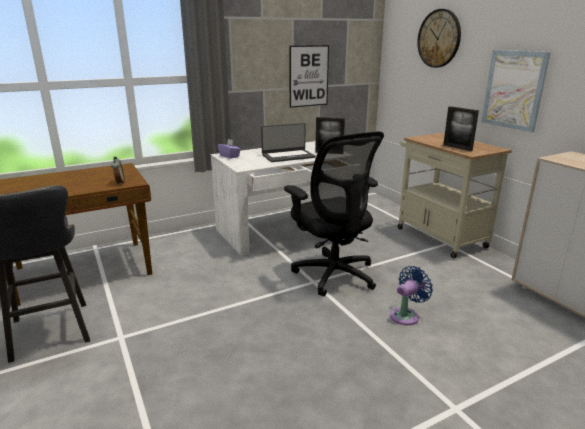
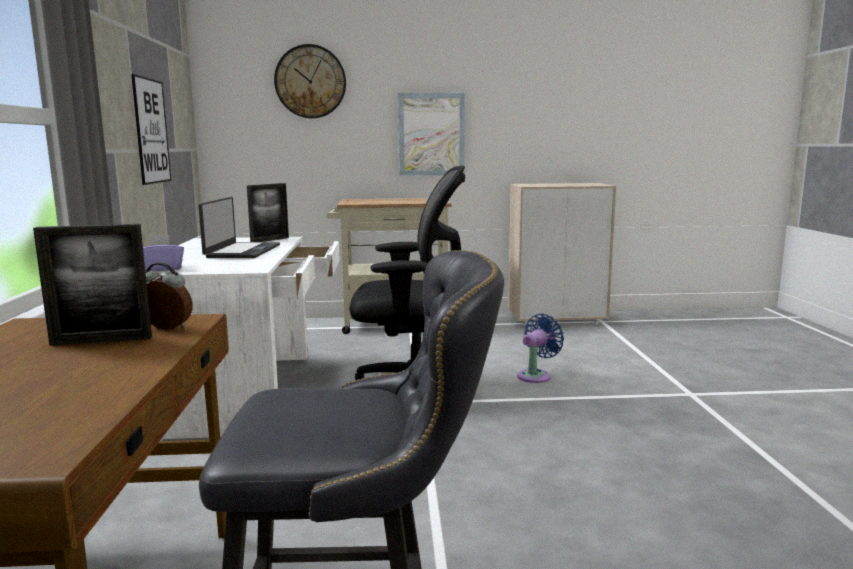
camera: 65 degrees left, 10 degrees down
blue fan [390,266,433,325] -> blue fan turned 60 degrees clockwise [517,314,564,383]
picture frame [443,106,479,151] -> picture frame moved to [33,224,152,346]

